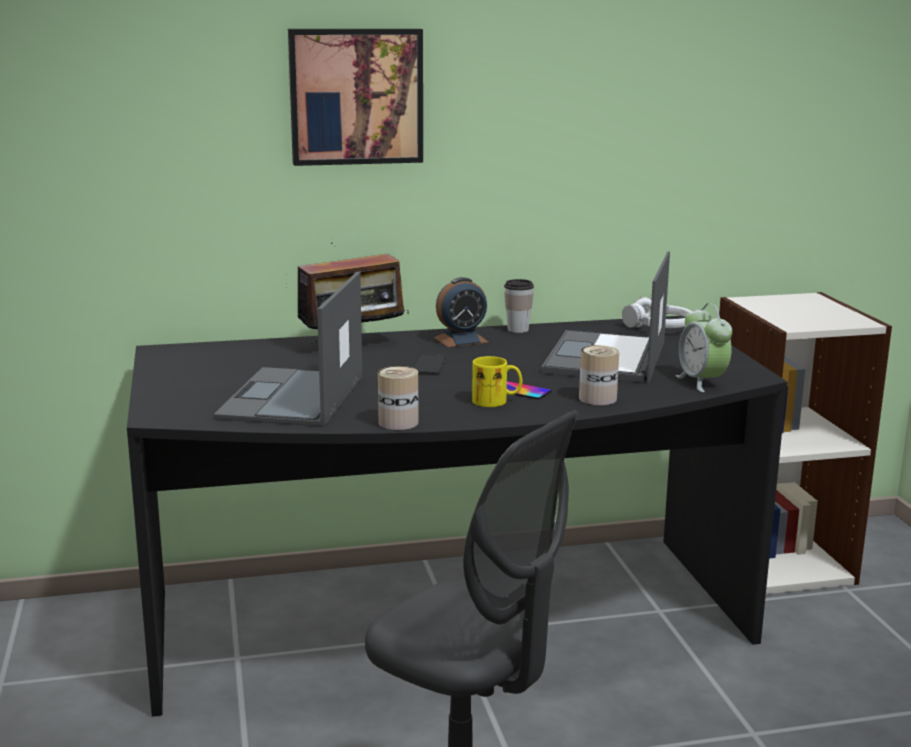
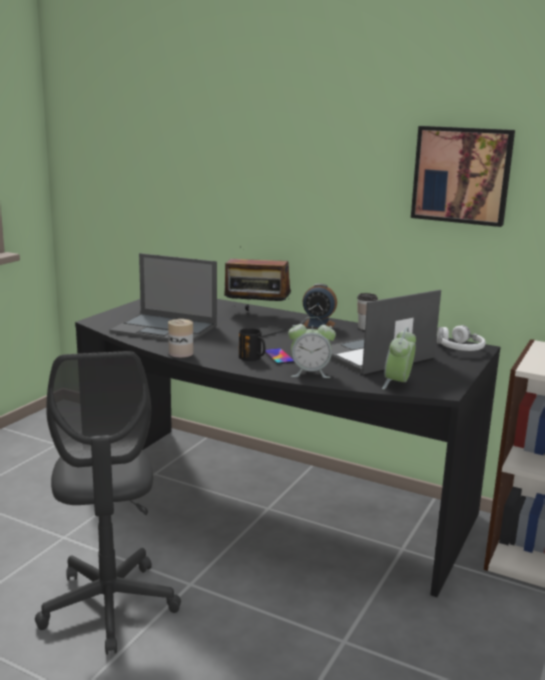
camera: 40 degrees right, 0 degrees up
laptop [213,272,362,427] -> laptop turned 120 degrees counterclockwise [110,253,217,341]
picture [288,29,423,166] -> picture moved to [411,126,515,227]
yellow mug [472,356,522,407] -> black mug [239,328,266,361]
can [579,345,619,405] -> alarm clock [288,317,336,378]

